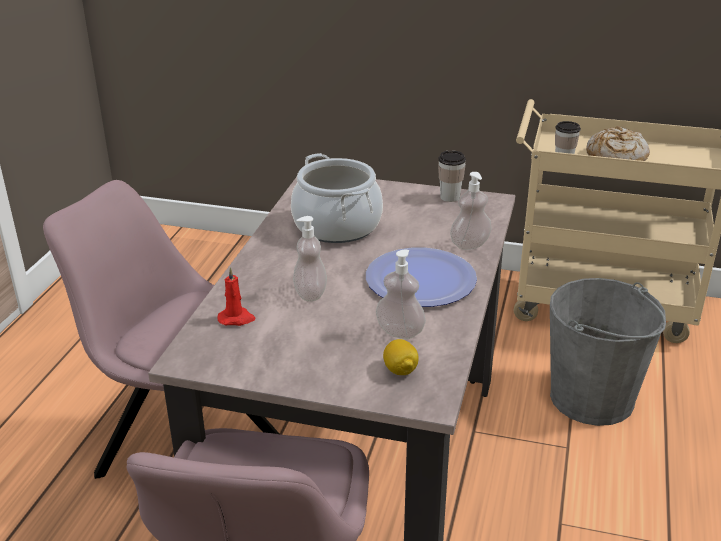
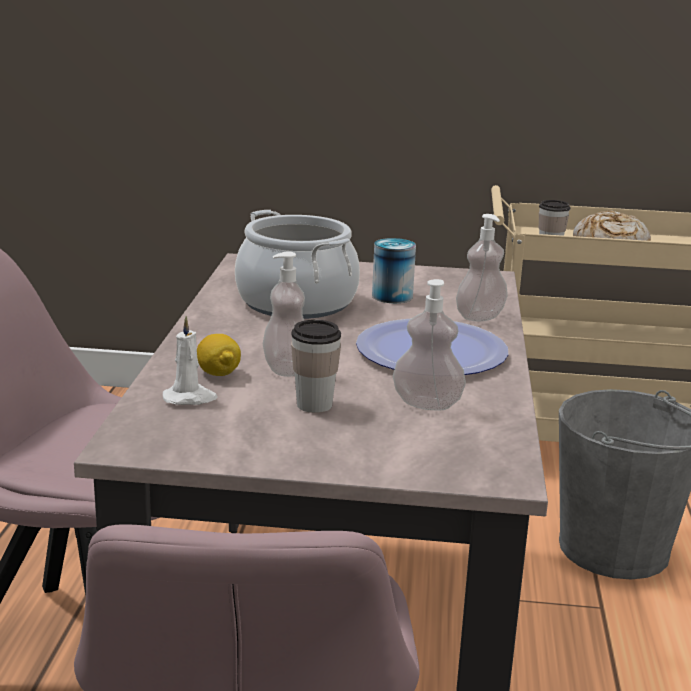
camera: 10 degrees left, 10 degrees down
red candle [218,267,256,326] -> white candle [163,316,217,405]
lemon [383,339,419,375] -> lemon moved to [197,334,241,376]
cup [438,150,466,202] -> cup moved to [291,319,341,413]
none -> can [372,238,416,303]

